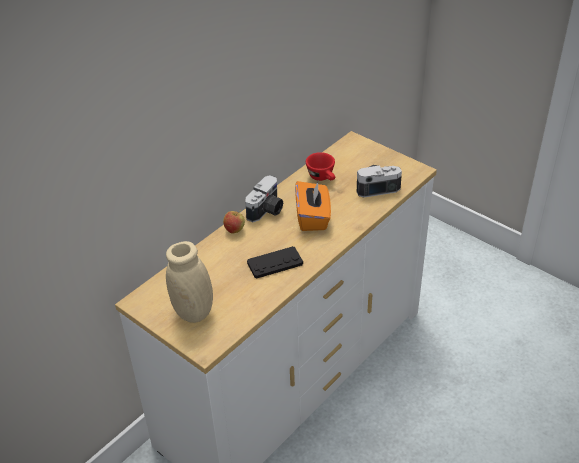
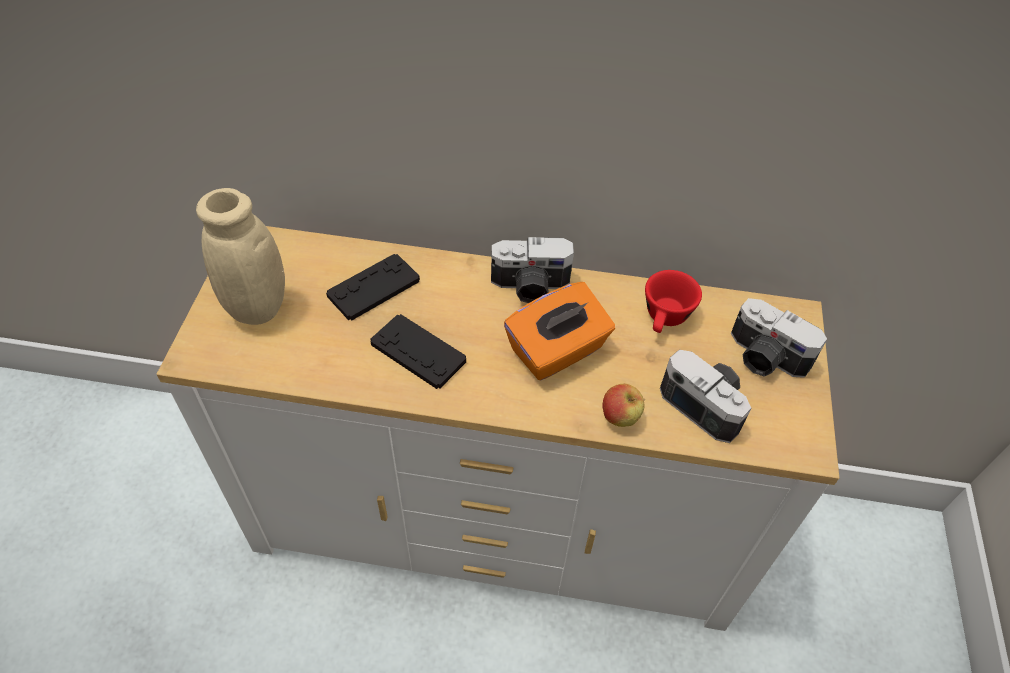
camera: 55 degrees right, 10 degrees up
apple [223,210,245,234] -> apple moved to [602,383,645,427]
none -> black game controller [326,254,420,321]
none -> camera [731,298,827,378]

